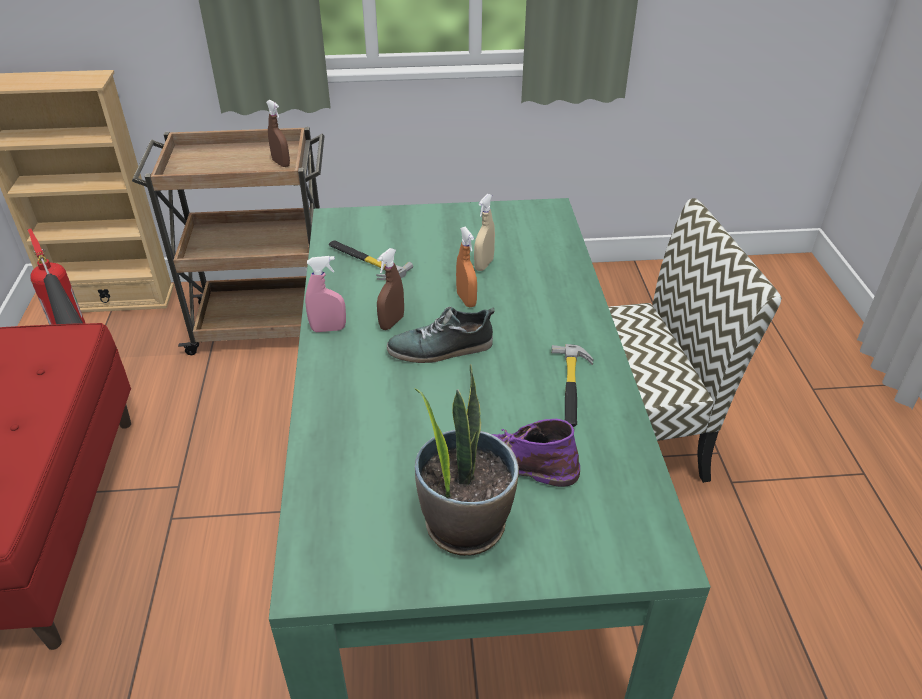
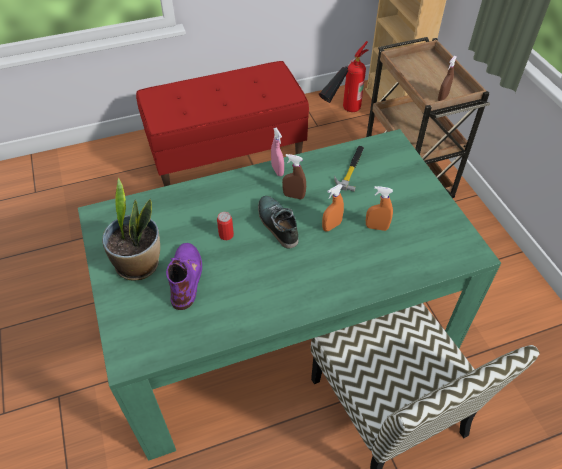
camera: 75 degrees right, 10 degrees up
beige spray bottle [474,194,495,271] -> orange spray bottle [366,186,393,231]
hammer [551,344,594,427] -> none
none -> can [217,212,234,240]

